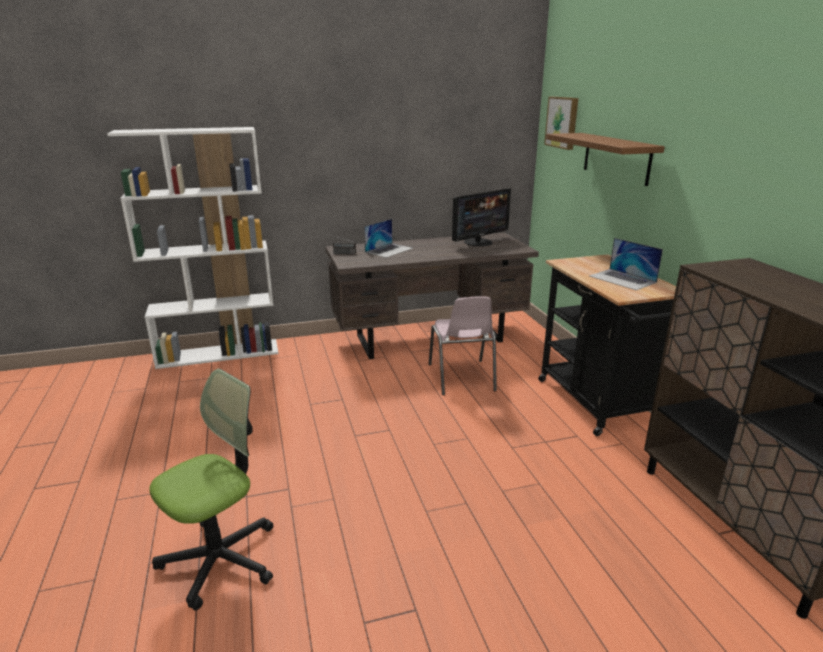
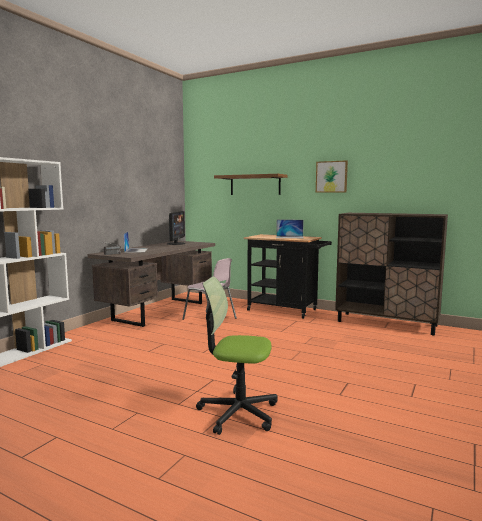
camera: 45 degrees left, 15 degrees down
office chair [149,369,273,610] -> office chair turned 75 degrees counterclockwise [196,276,278,435]
picture [544,97,578,150] -> picture moved to [316,160,348,193]

